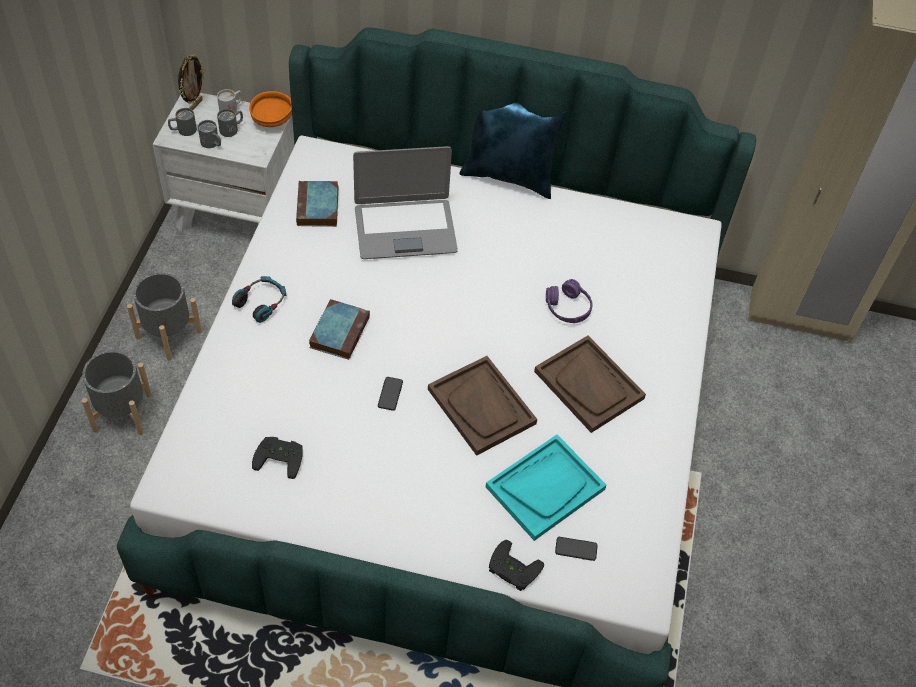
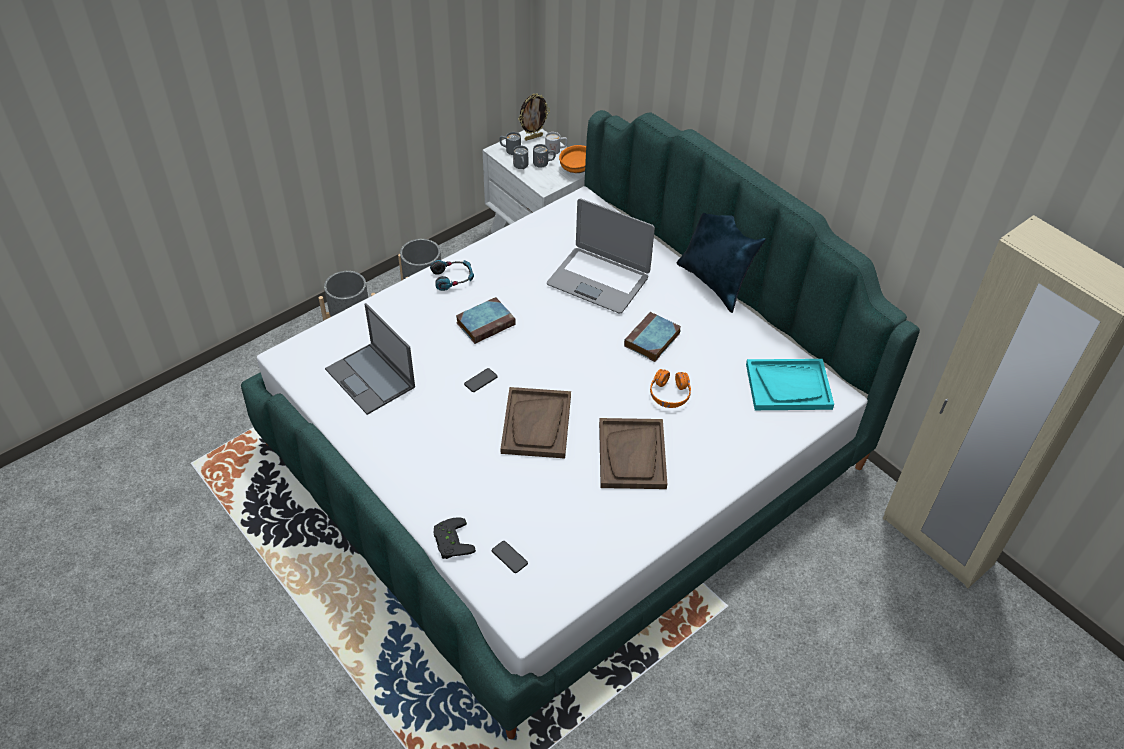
camera: 40 degrees right, 5 degrees down
black game controller [252,437,303,479] -> laptop [325,303,415,415]
book [296,181,339,227] -> book moved to [624,312,681,362]
turquoise tray [486,434,606,541] -> turquoise tray moved to [746,359,834,410]
purple headphones [546,279,593,323] -> orange headphones [650,369,691,408]

